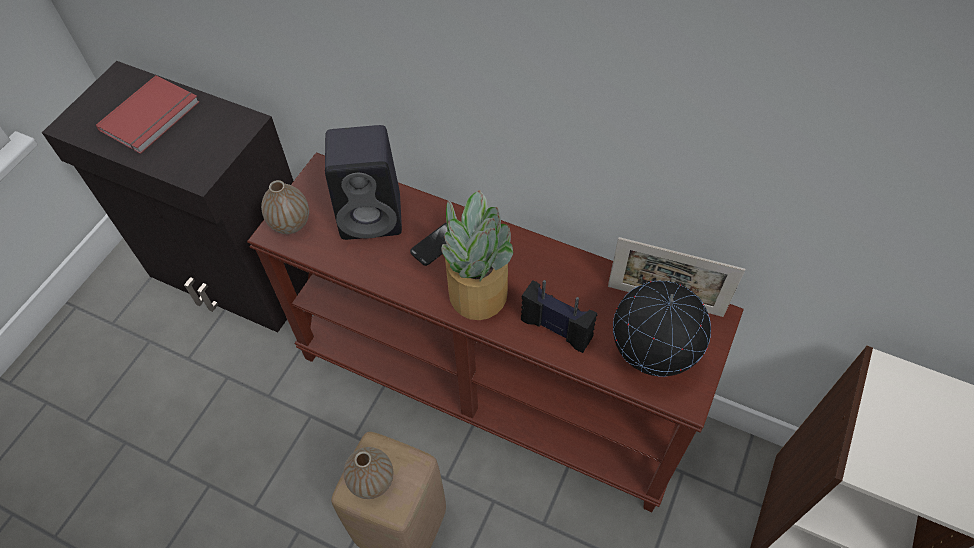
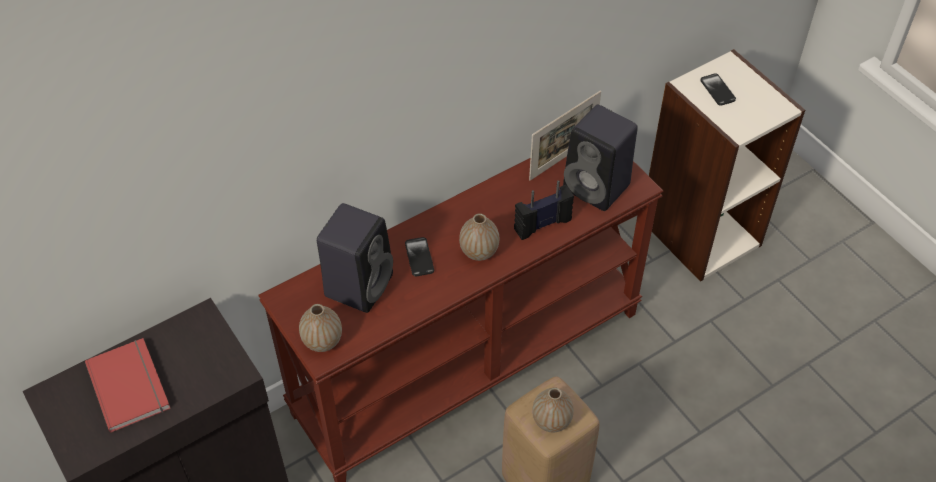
camera: 60 degrees left, 5 degrees down
potted plant [441,190,513,320] -> vase [459,213,499,261]
globe [613,280,711,377] -> black speaker [563,105,638,211]
none -> phone [700,74,736,106]

